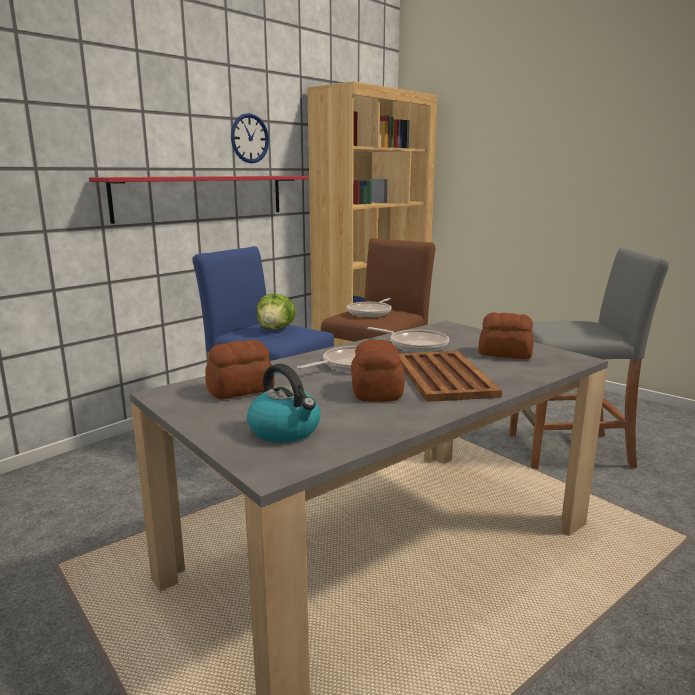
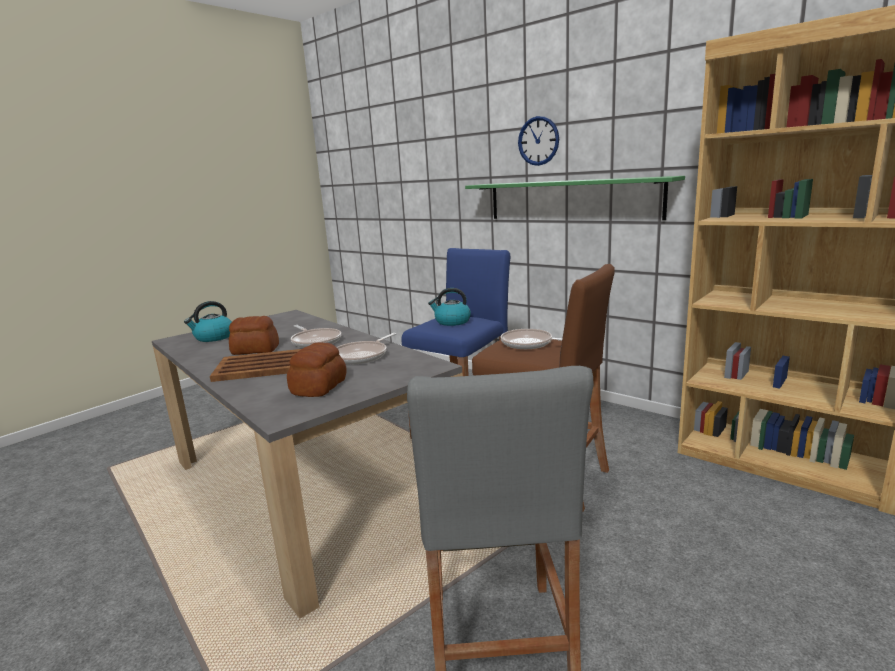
camera: 90 degrees right, 0 degrees up
red shelf [89,176,308,224] -> green shelf [465,176,685,220]
bread [206,340,275,399] -> none
wall clock [231,113,269,163] -> wall clock moved to [518,116,559,166]
lettuce [257,293,296,330] -> kettle [428,288,471,326]

